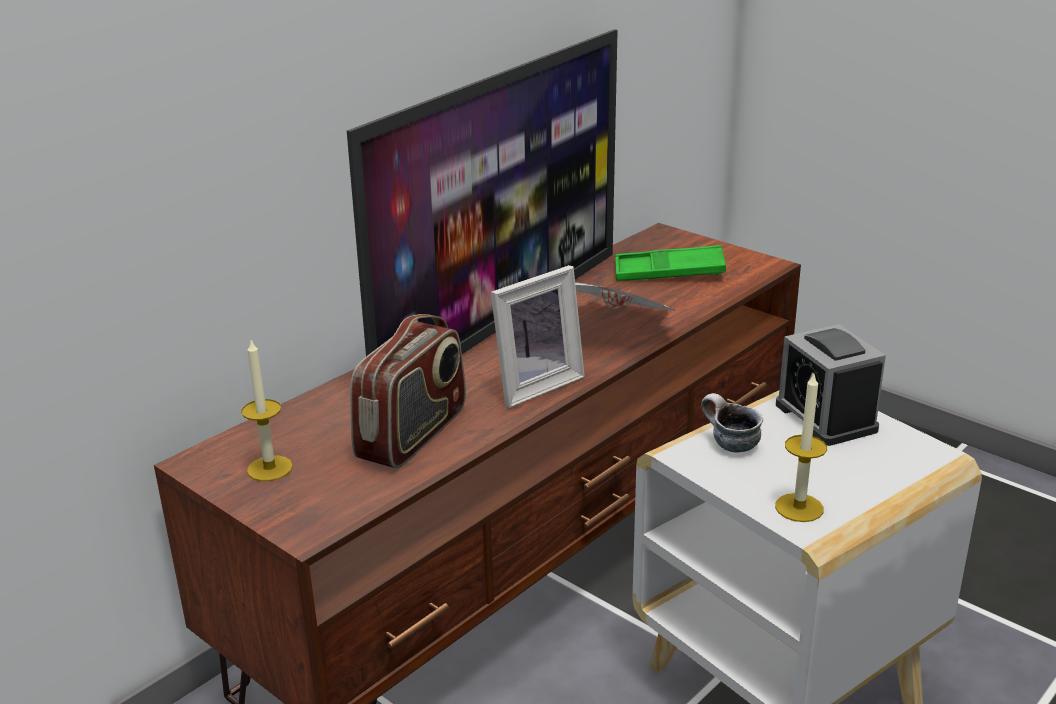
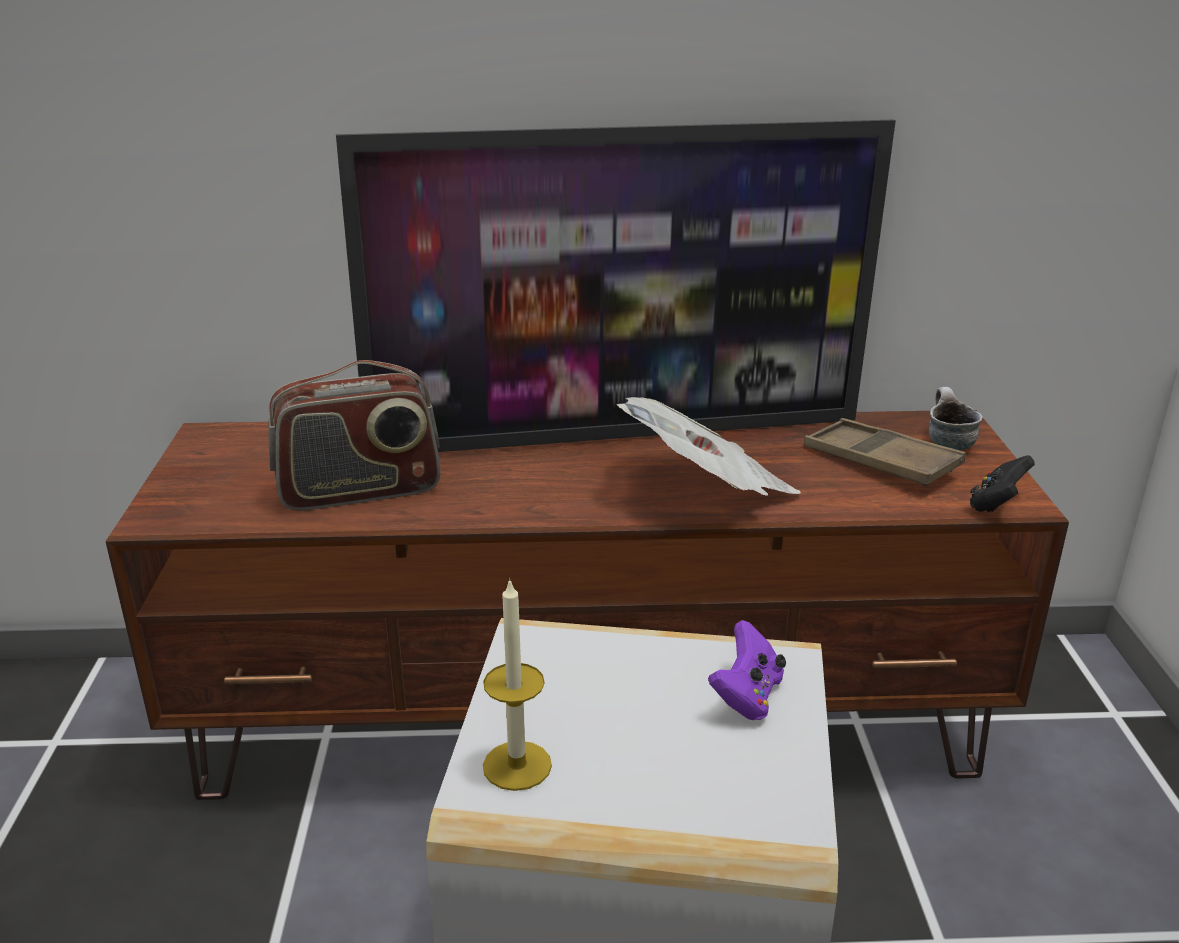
camera: 45 degrees right, 0 degrees up
candle [241,340,293,481] -> none
picture frame [491,265,585,408] -> none
green tray [615,245,726,281] -> brown tray [804,418,966,486]
mug [701,393,763,453] -> mug moved to [929,387,983,450]
alarm clock [776,324,886,446] -> purple game controller [708,620,786,720]
none -> black game controller [970,455,1035,513]

